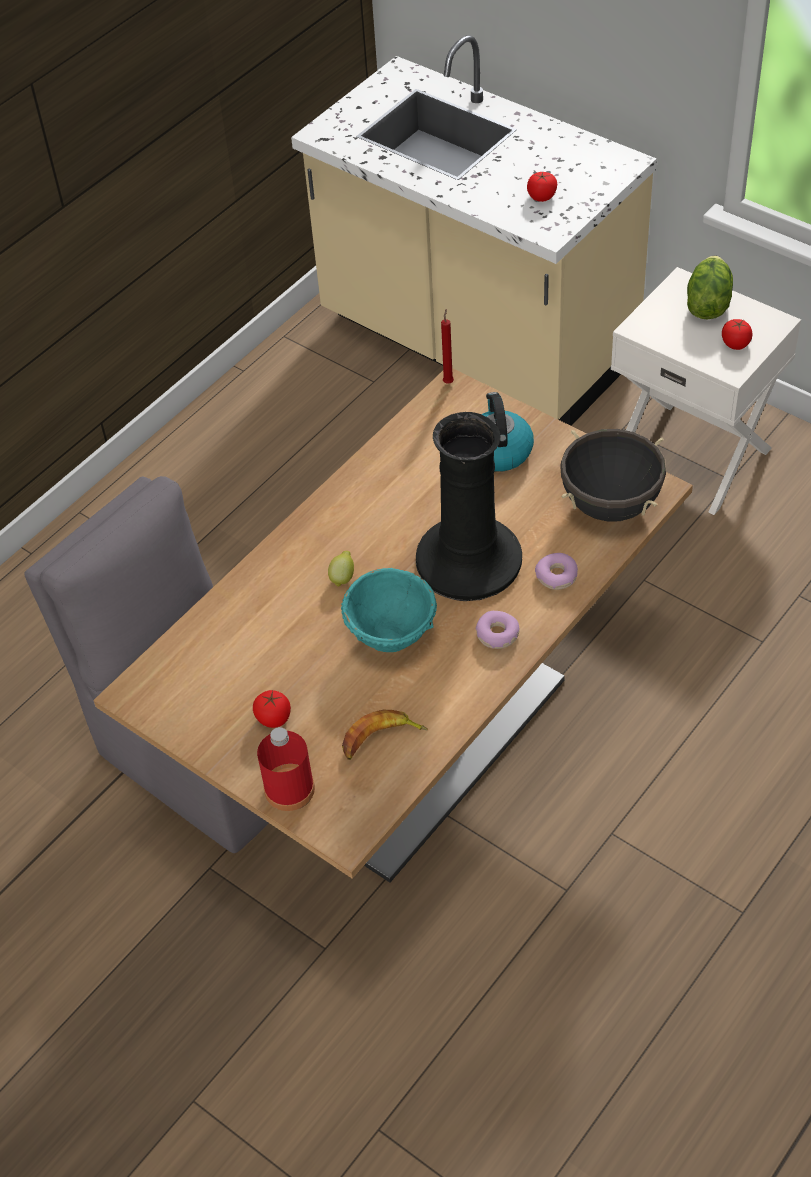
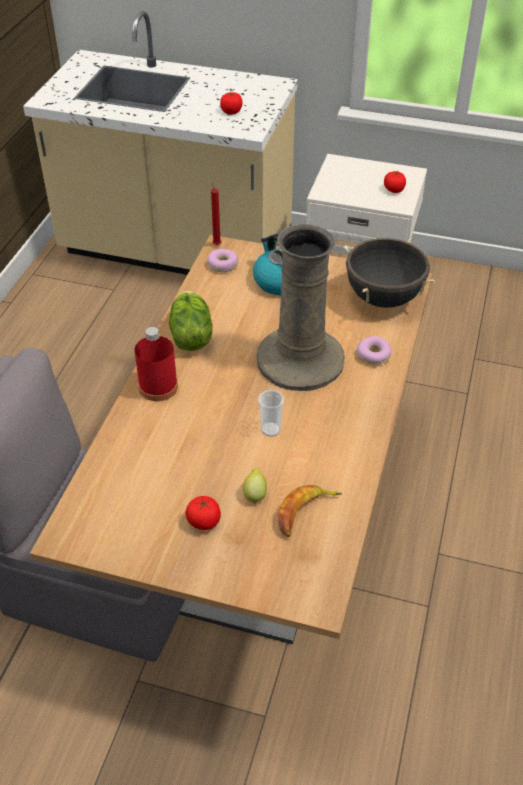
camera: 25 degrees left, 5 degrees down
red bottle [257,727,315,811] -> red bottle moved to [134,327,178,401]
lemon [328,551,354,587] -> lemon moved to [243,468,267,504]
turquoise bowl [341,568,437,652] -> cup [258,390,284,437]
black vase [416,412,522,601] -> beige vase [256,224,345,391]
donut [476,611,520,649] -> donut moved to [208,249,239,272]
lettuce [687,256,733,319] -> lettuce moved to [169,290,213,351]

